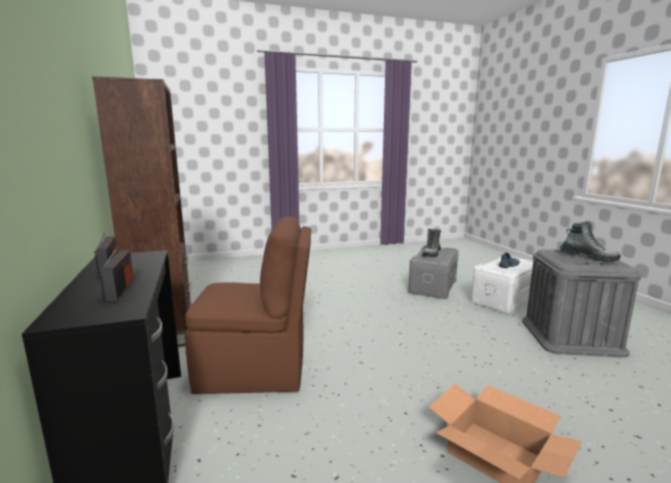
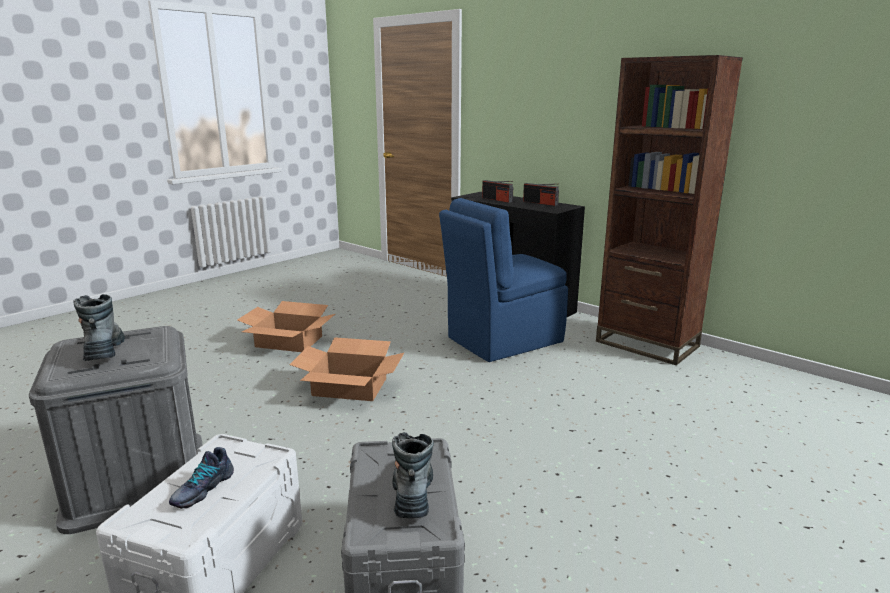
camera: 150 degrees right, 5 degrees up
brown chair [185,217,311,394] -> blue chair [439,198,568,362]
boot [560,221,621,262] -> boot turned 60 degrees clockwise [73,294,125,361]
none -> cardboard box [290,337,404,401]

